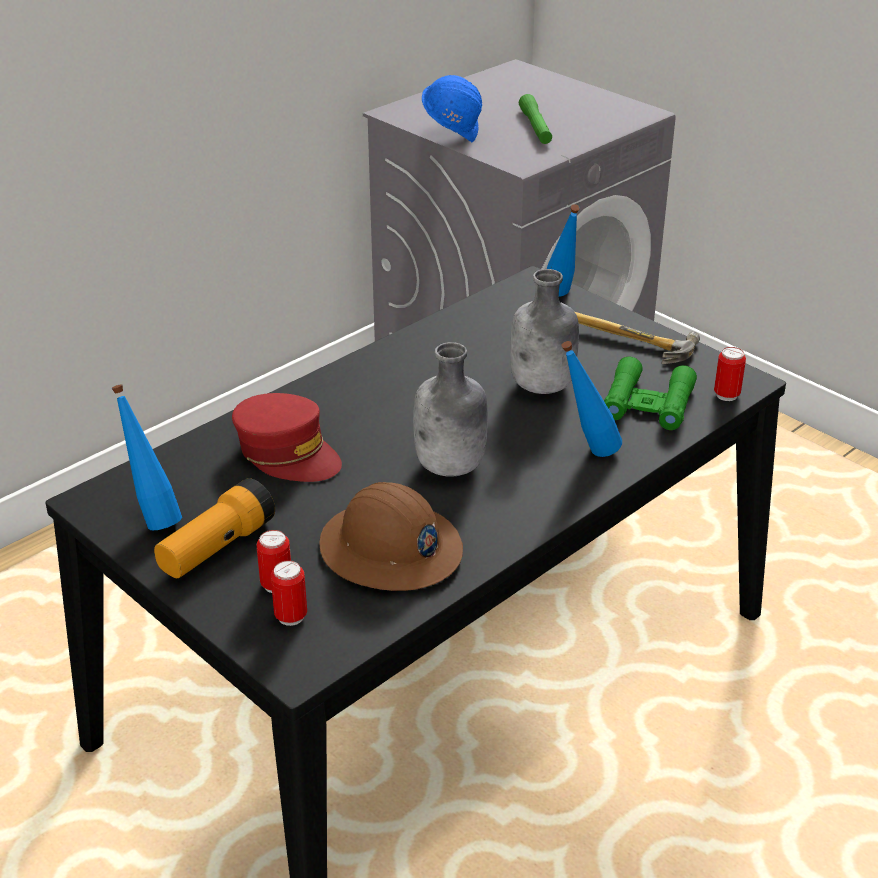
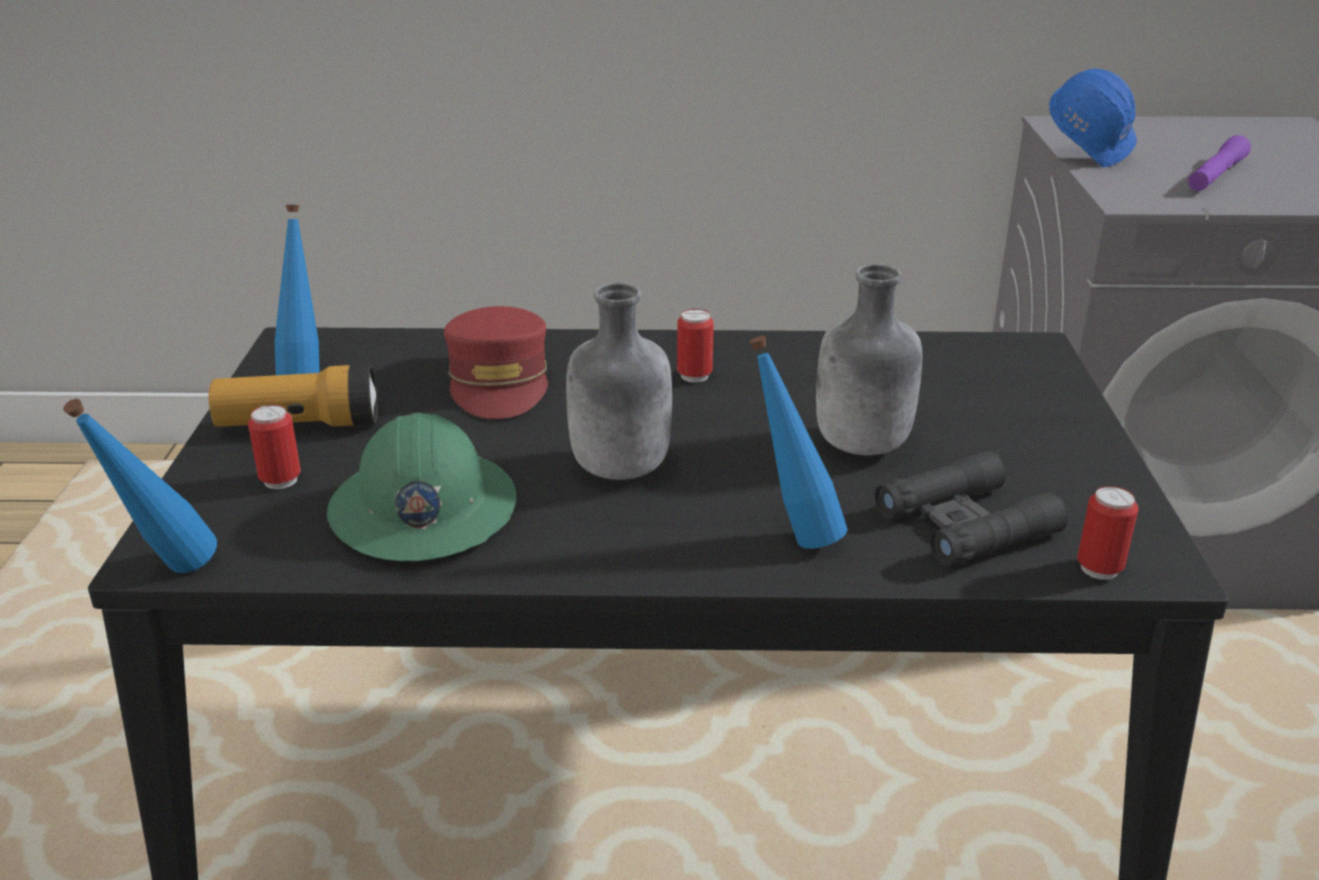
camera: 45 degrees right, 5 degrees down
can [271,560,307,626] -> can moved to [677,309,714,382]
brown hard hat [319,482,463,591] -> green hard hat [327,413,516,561]
green flashlight [519,94,552,144] -> purple flashlight [1188,135,1251,191]
blue bottle [547,204,580,297] -> blue bottle moved to [63,399,217,573]
hammer [575,312,700,364] -> none
green binoculars [604,356,697,430] -> black binoculars [875,450,1068,566]

